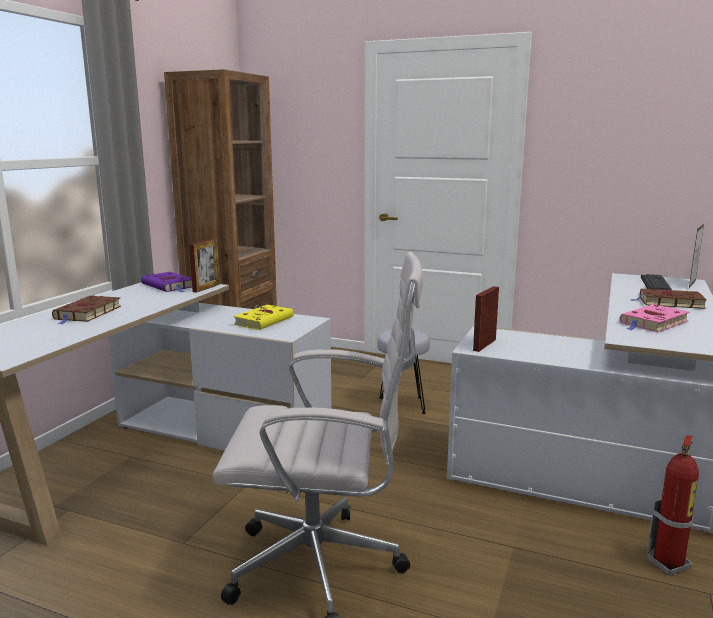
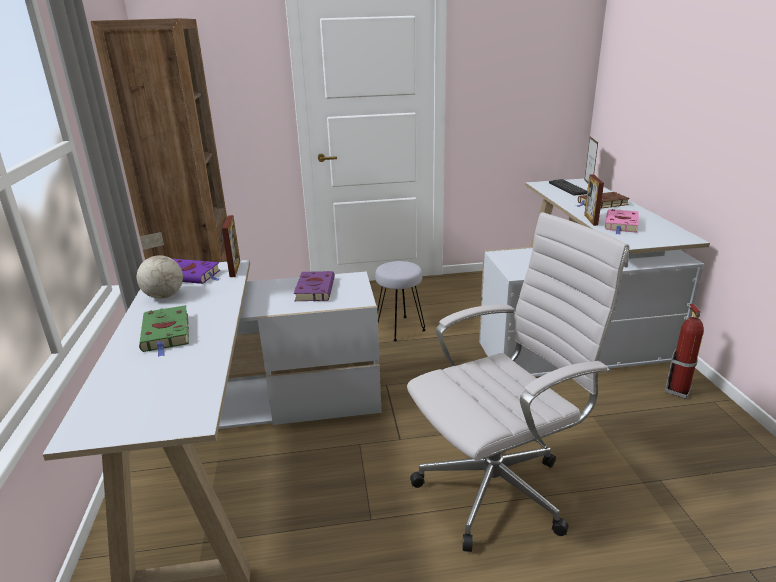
camera: 30 degrees left, 10 degrees up
brown book [52,296,121,325] -> green book [139,305,189,357]
yellow book [233,305,294,330] -> purple book [294,271,335,301]
picture frame [473,286,499,352] -> picture frame moved to [584,175,604,226]
none -> globe [137,232,183,299]

